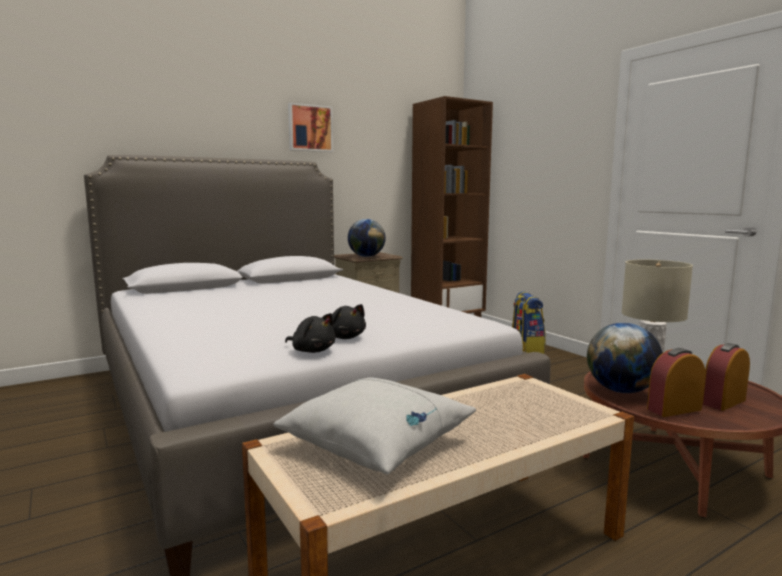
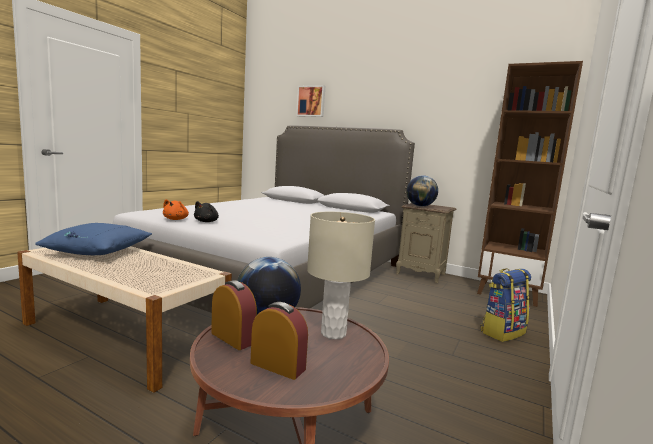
camera: 60 degrees right, 0 degrees up
grey pillow [273,377,476,474] -> blue pillow [35,223,152,255]
black plush toy [285,313,336,353] -> orange plush toy [163,199,189,220]
picture [288,102,333,152] -> picture moved to [296,85,325,117]

